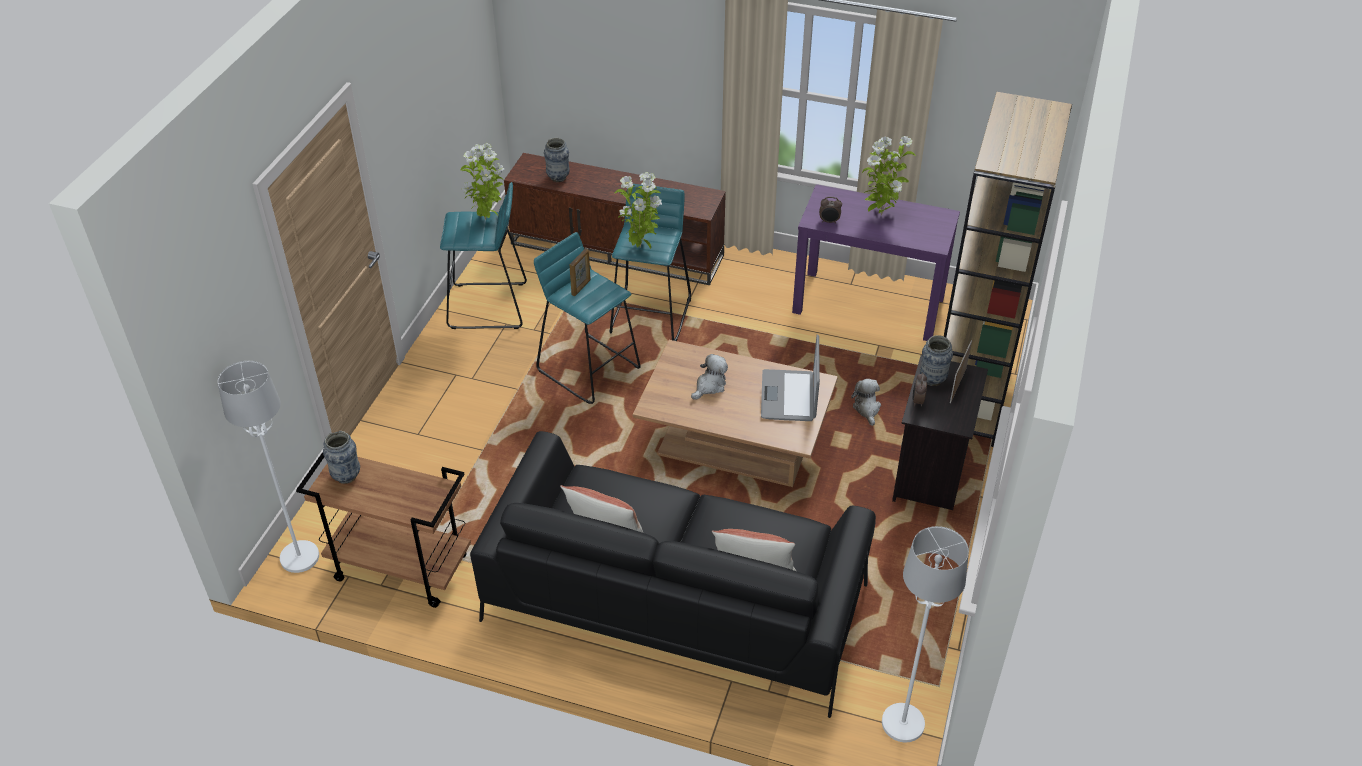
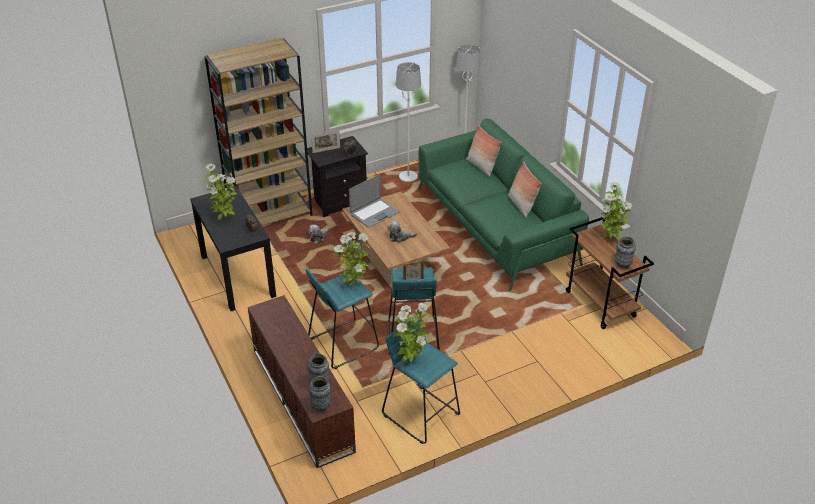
camera: 135 degrees left, 5 degrees down
white floor lamp [218,361,319,573] -> white floor lamp moved to [396,62,421,182]
black sofa [470,431,876,718] -> green sofa [418,119,589,291]
purple console table [792,184,960,341] -> black console table [190,186,276,311]
vase [920,335,953,386] -> vase moved to [309,376,331,412]
none -> potted plant [601,182,632,239]

